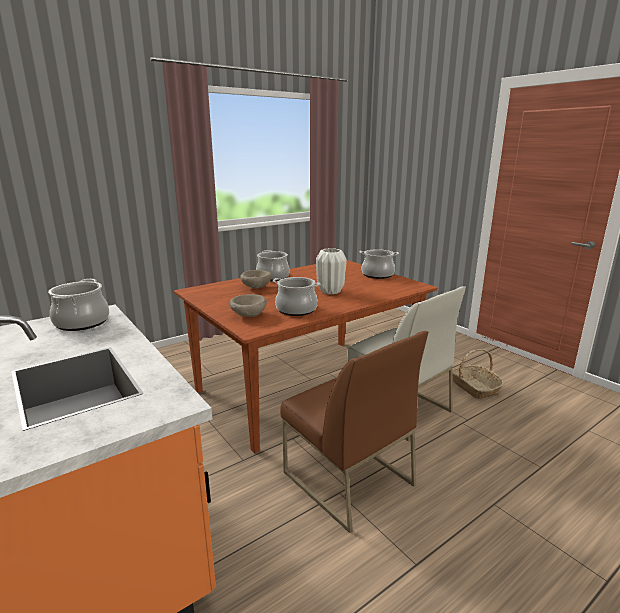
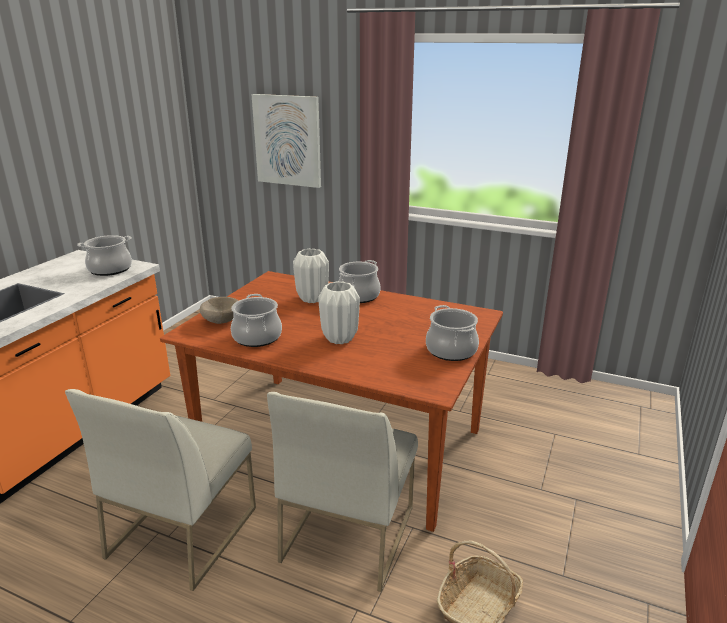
camera: 60 degrees right, 5 degrees up
beige bowl [240,270,272,289] -> white vase [293,249,329,303]
brown chair [280,331,428,533] -> white chair [65,389,256,591]
none -> picture [251,94,321,188]

